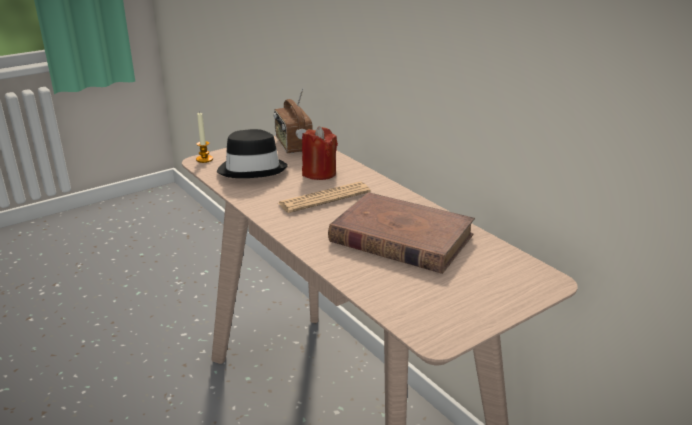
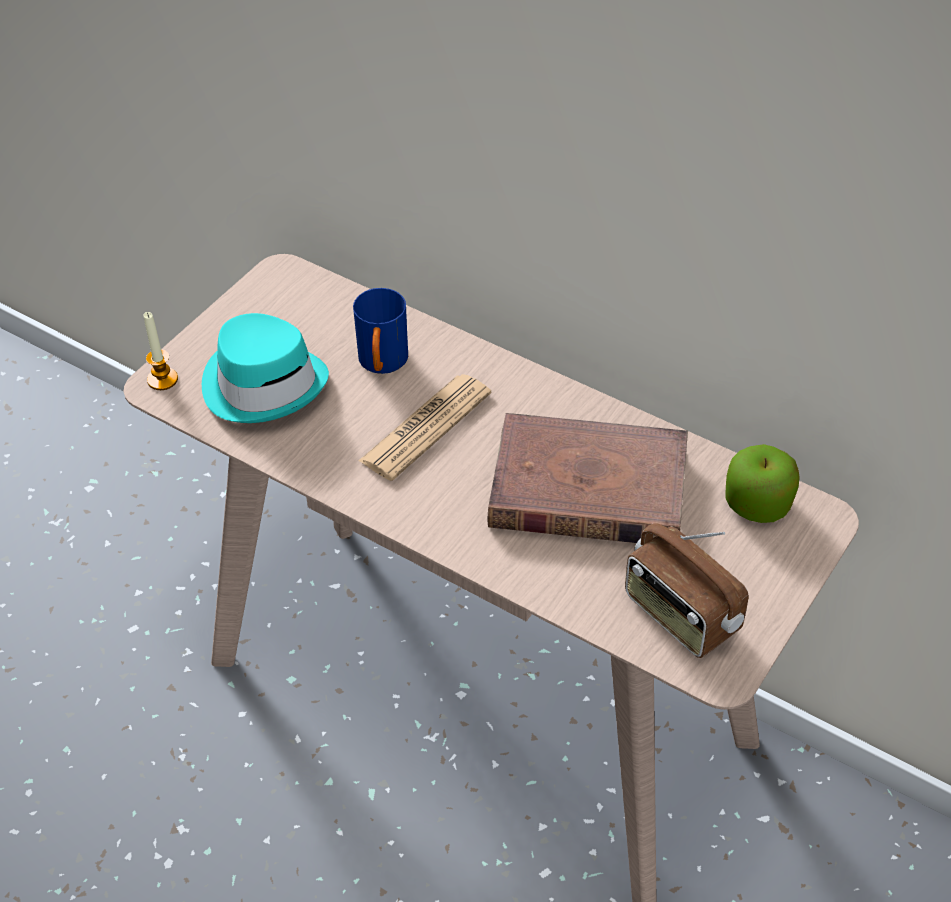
camera: 20 degrees left, 20 degrees up
black hat [217,129,288,178] -> turquoise hat [202,313,329,423]
radio [274,88,313,153] -> radio moved to [625,523,749,658]
red candle [302,126,338,180] -> blue mug [353,288,408,374]
none -> apple [725,444,800,523]

